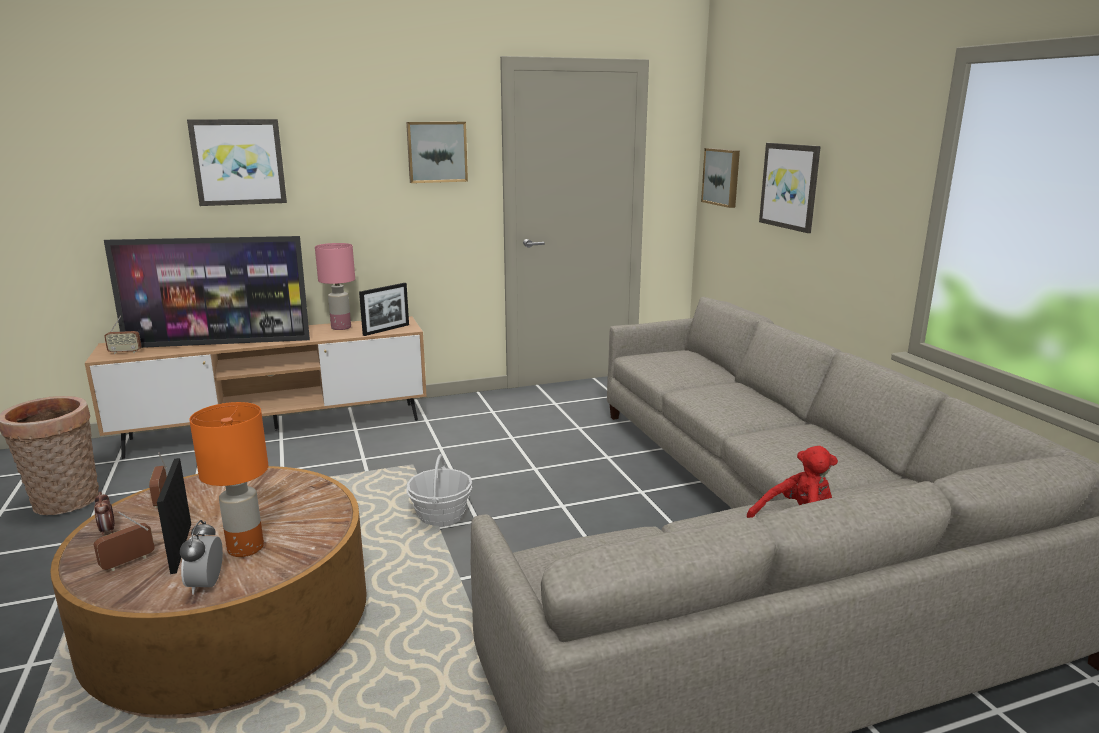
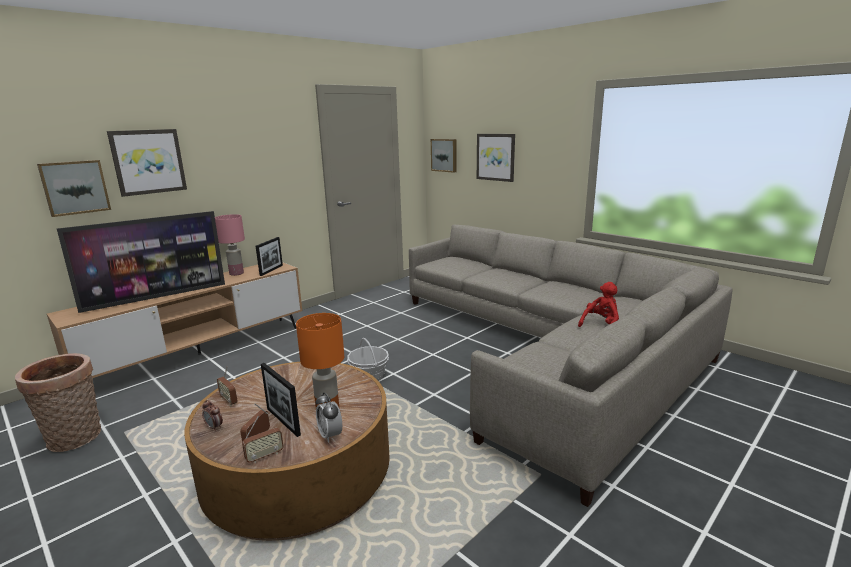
camera: 25 degrees left, 0 degrees up
radio [104,316,142,354] -> radio moved to [242,415,284,463]
picture [406,122,468,183] -> picture moved to [37,160,111,217]

